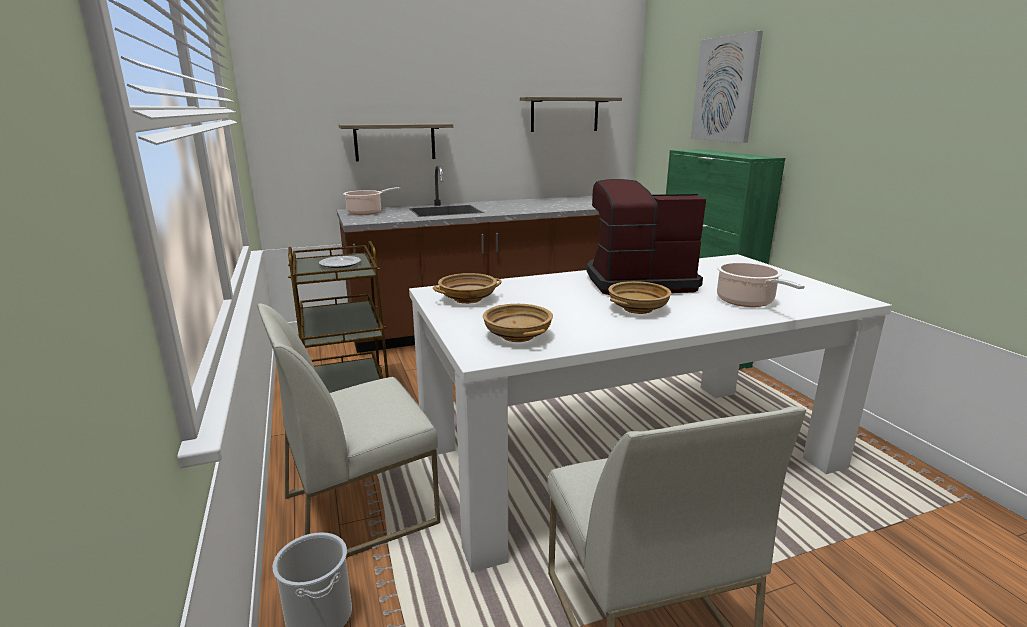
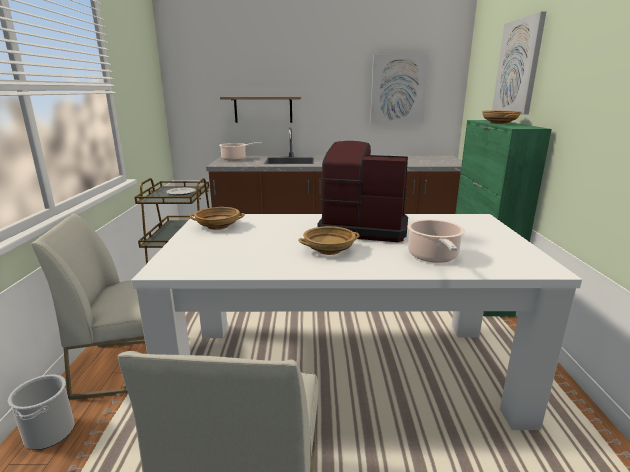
camera: 20 degrees right, 0 degrees up
beige bowl [483,304,553,342] -> beige bowl moved to [482,110,521,124]
shelf [520,97,622,132] -> picture [370,55,429,124]

